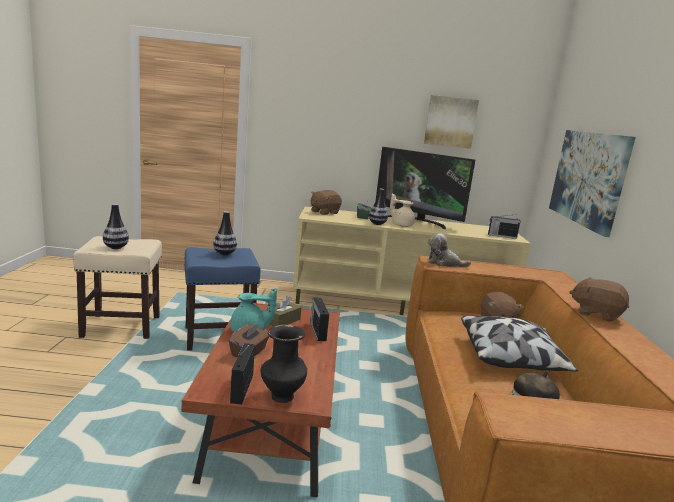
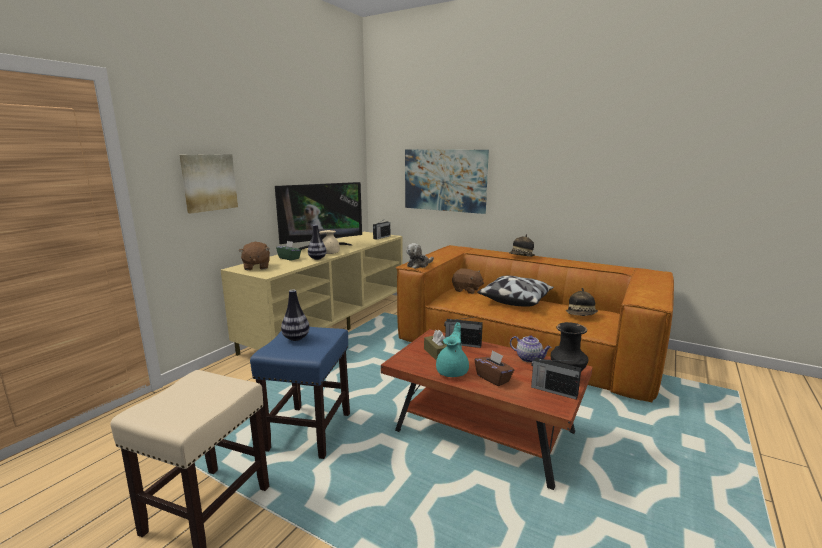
camera: 60 degrees left, 0 degrees up
vase [103,204,129,249] -> none
picture [424,95,479,149] -> picture moved to [179,154,238,213]
brown plush toy [569,277,629,322] -> hat [509,234,535,257]
none -> teapot [510,335,551,362]

